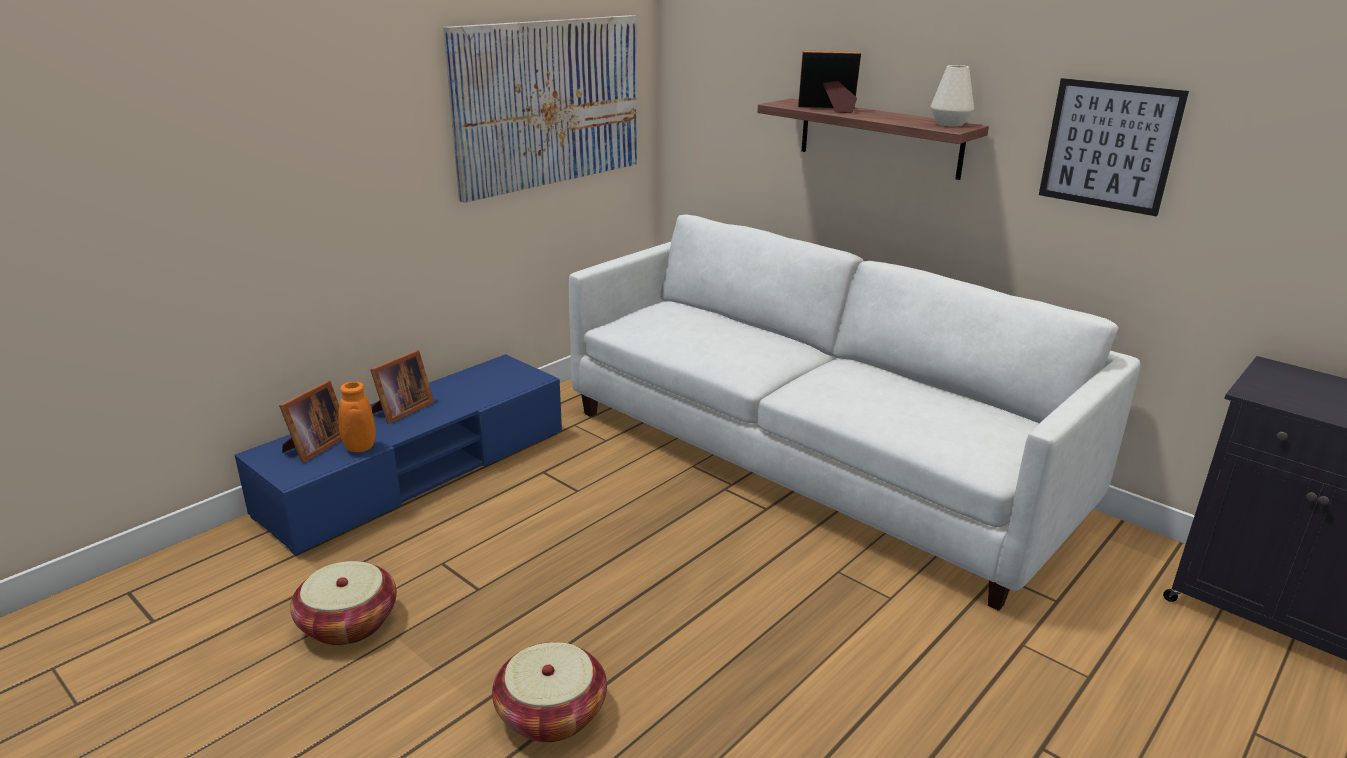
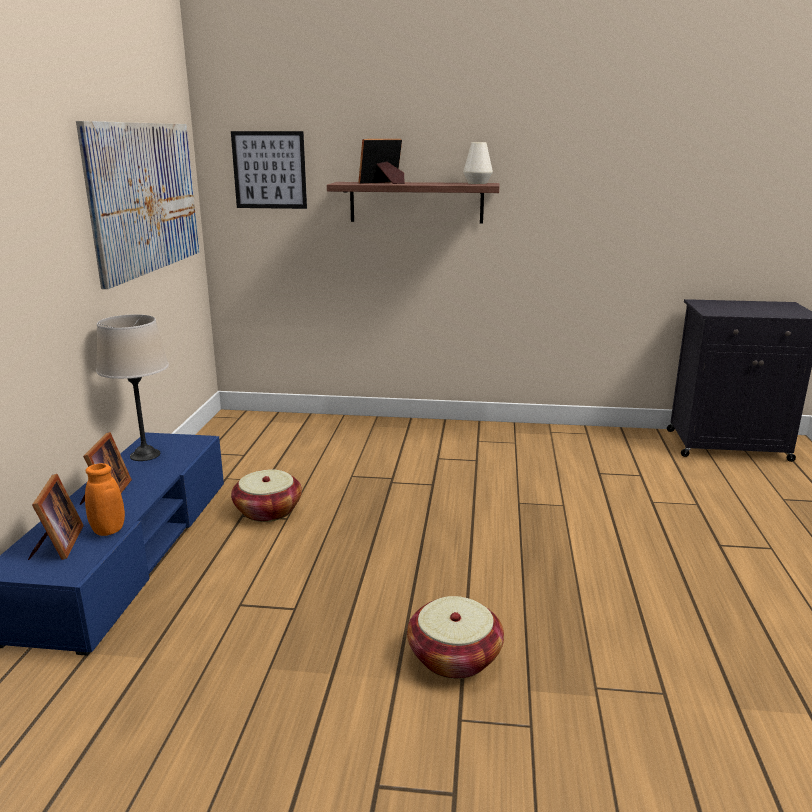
camera: 35 degrees left, 5 degrees down
basket [290,561,397,645] -> basket moved to [231,469,302,522]
white sofa [569,214,1140,611] -> none
picture [1039,78,1189,216] -> picture moved to [231,131,307,209]
none -> beige table lamp [96,314,169,461]

